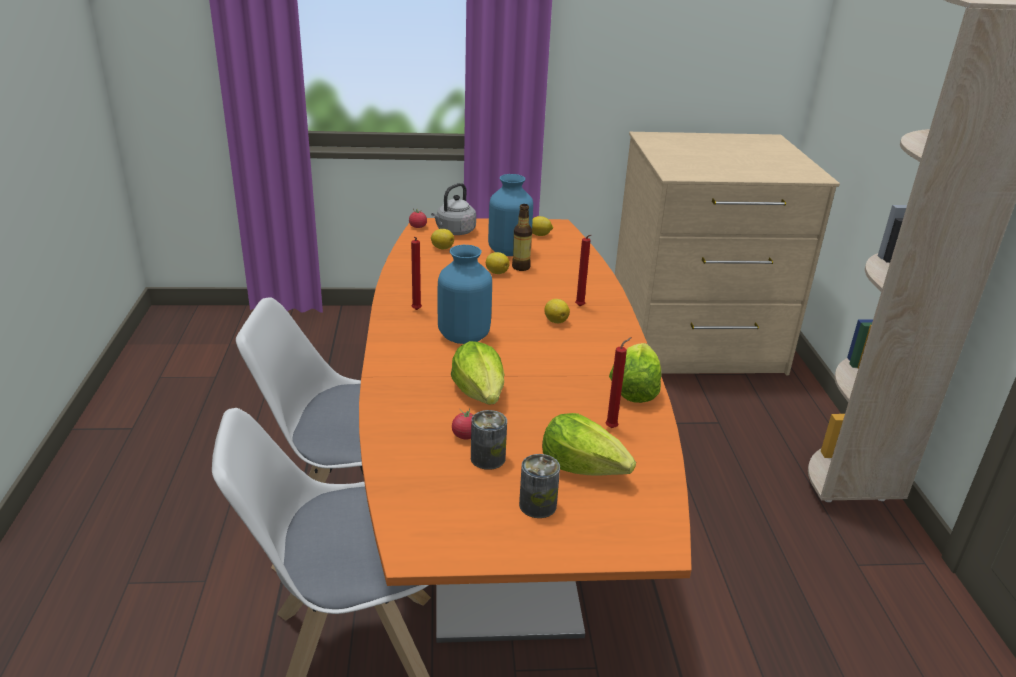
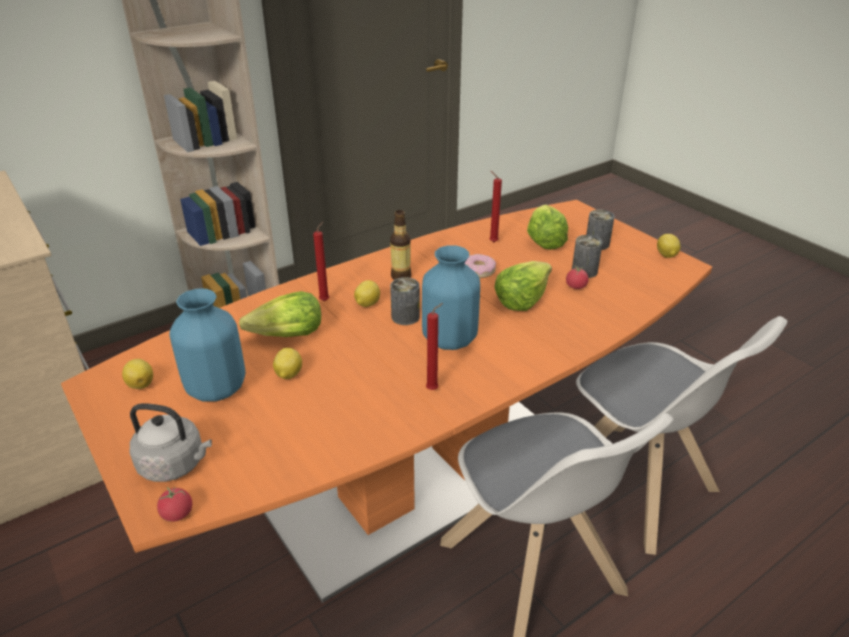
camera: 120 degrees left, 5 degrees up
lemon [431,229,454,249] -> lemon moved to [657,234,681,258]
bottle [512,204,532,271] -> bottle moved to [390,210,411,280]
lettuce [609,343,661,403] -> lettuce moved to [239,291,321,337]
none -> can [390,277,420,325]
none -> donut [465,254,496,278]

